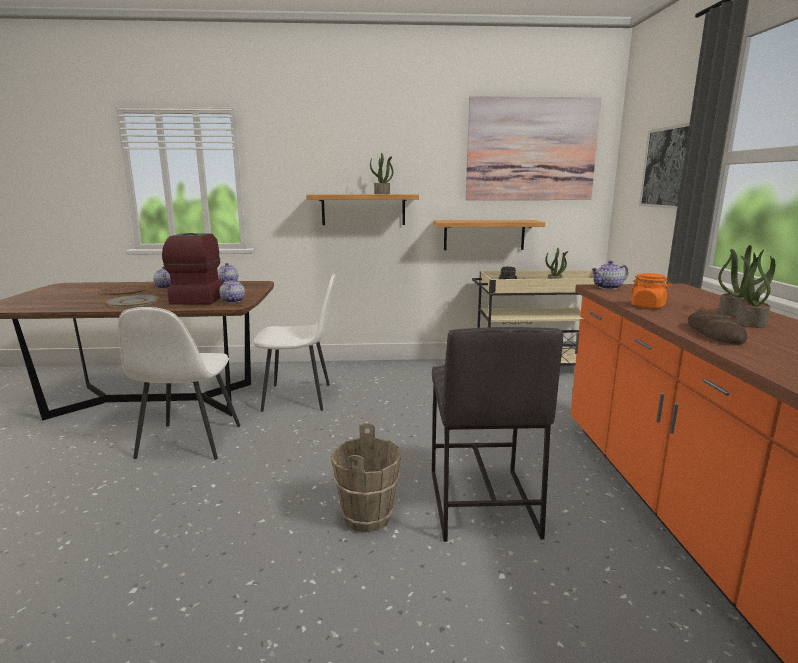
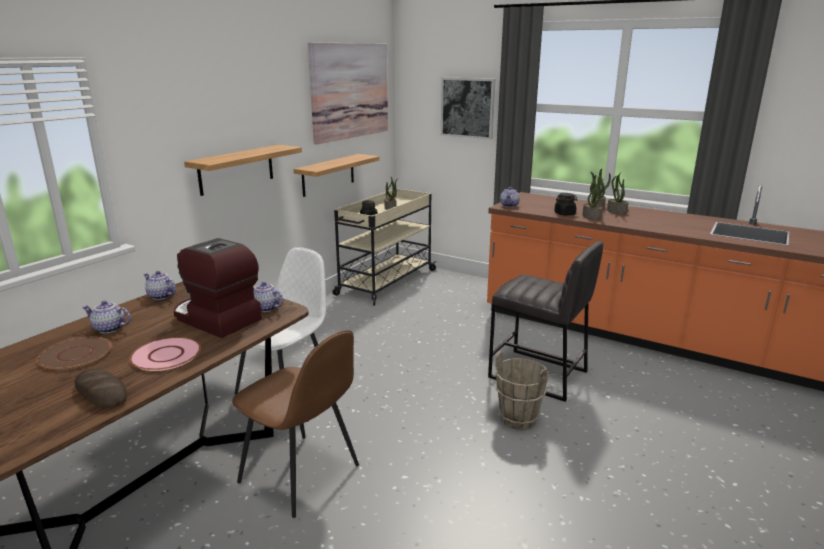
camera: 55 degrees left, 5 degrees up
grey plate [105,295,160,307] -> pink plate [129,337,201,371]
white chair [118,307,241,460] -> brown chair [232,330,359,518]
potted plant [370,153,394,194] -> potted plant moved to [582,176,604,220]
orange jar [631,273,672,308] -> black jar [555,193,578,216]
bread [688,311,747,344] -> bread moved to [75,369,127,408]

